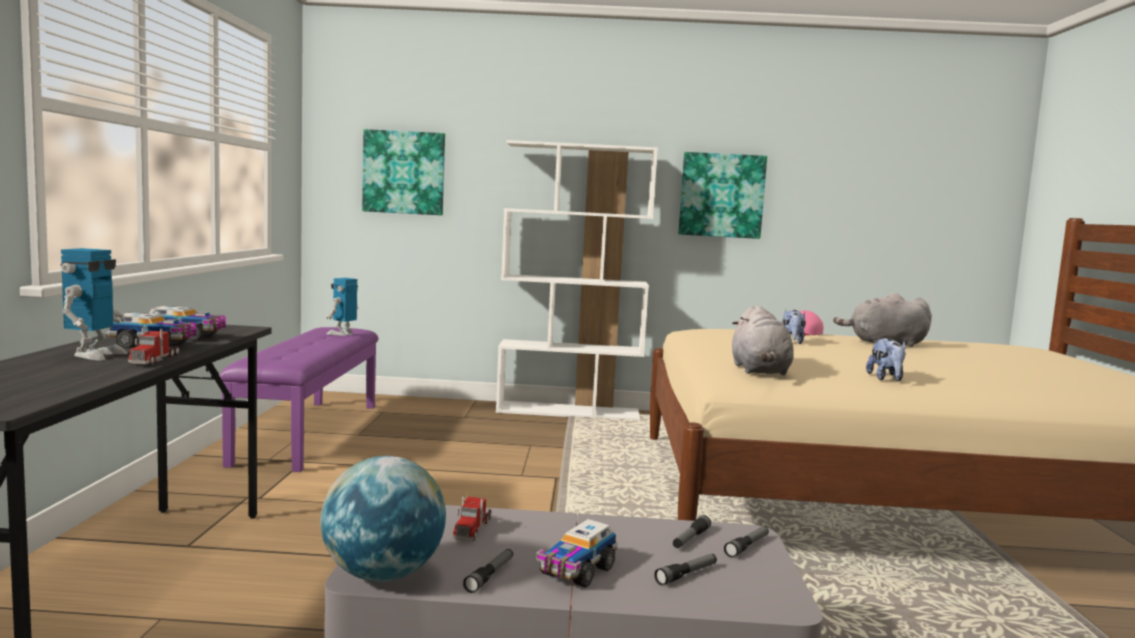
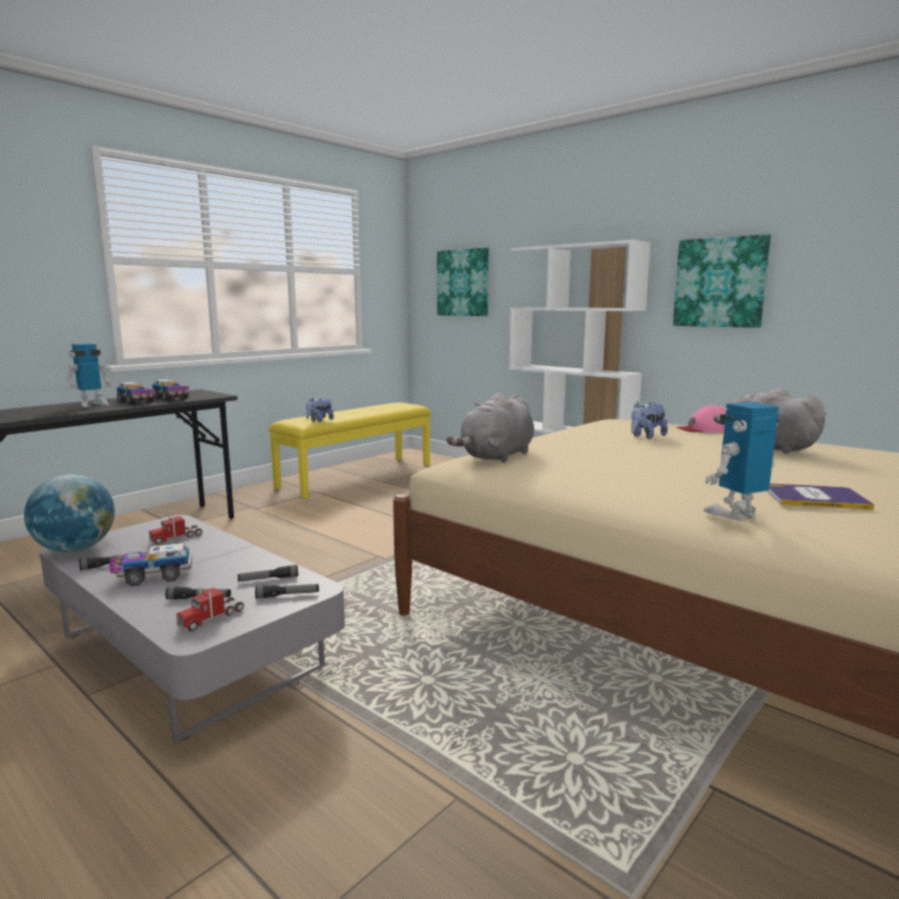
camera: 40 degrees right, 5 degrees up
toy truck [128,328,179,365] -> toy truck moved to [176,587,244,631]
purple bench [220,327,378,472] -> yellow bench [268,403,431,498]
toy robot [326,278,359,336] -> toy robot moved to [703,402,779,521]
plush toy [866,338,906,381] -> plush toy moved to [306,398,334,422]
none -> book [767,484,874,510]

